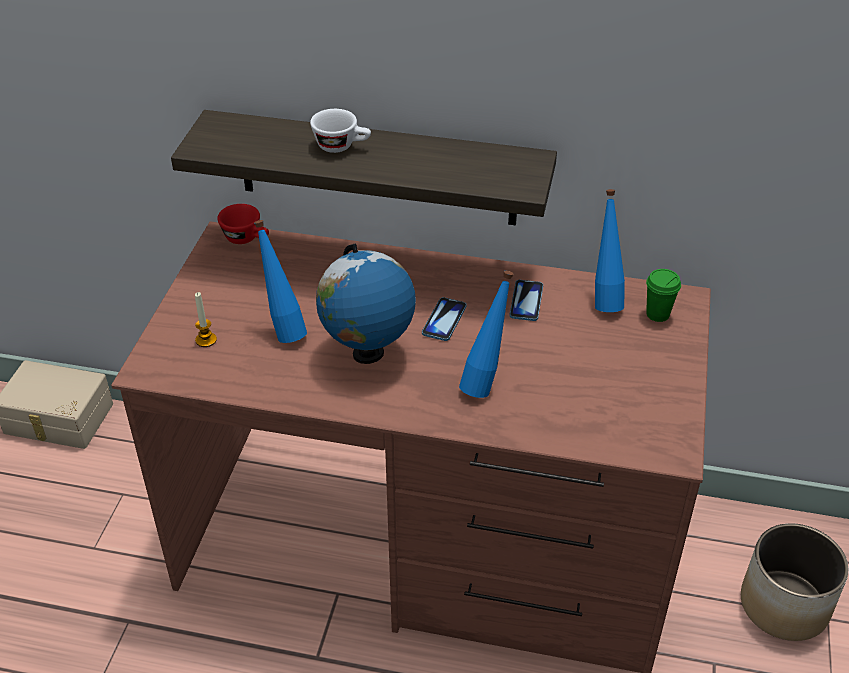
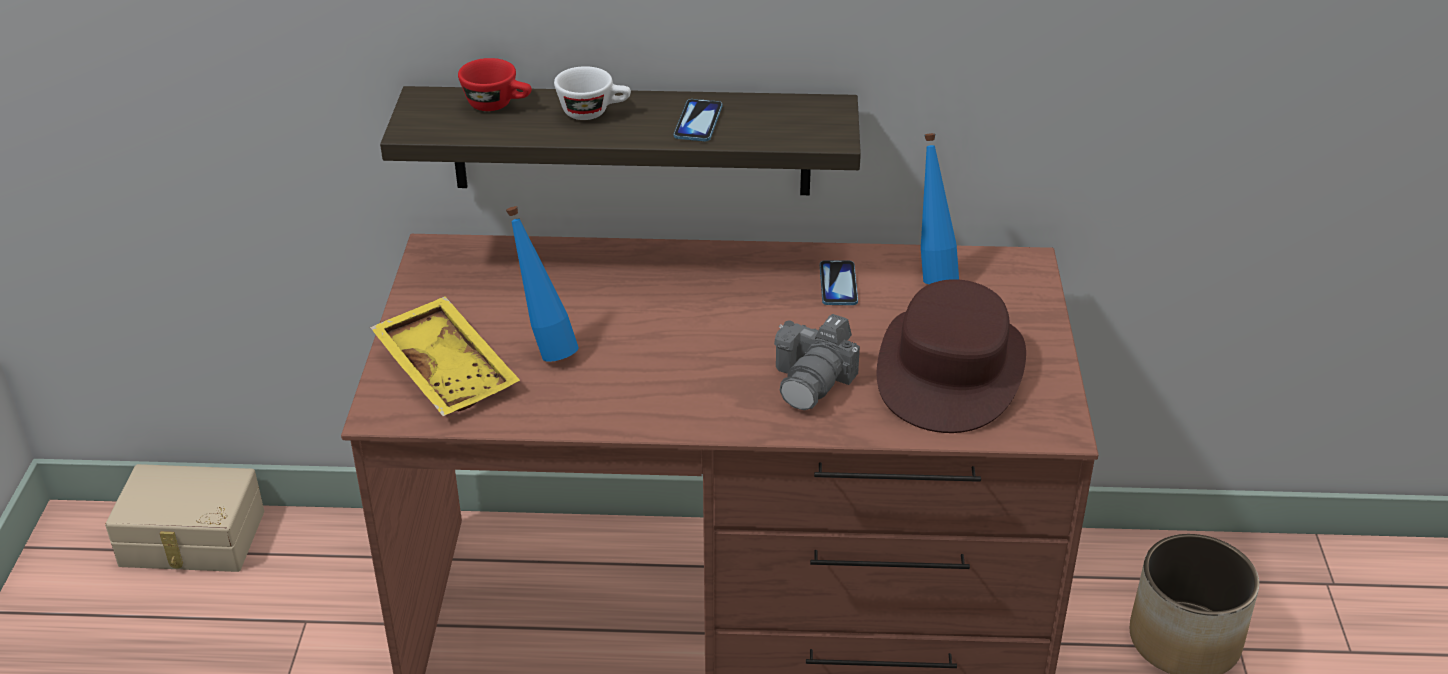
camera: 10 degrees left, 5 degrees down
candle [195,292,217,347] -> yellow tray [370,296,520,416]
red cup [217,204,269,244] -> red cup moved to [458,58,532,111]
globe [316,244,416,364] -> none
phone [422,297,466,341] -> phone moved to [674,99,722,141]
blue bottle [459,271,513,398] -> camera [774,314,860,410]
green cup [646,269,681,322] -> none
none -> brown hat [877,279,1026,433]

